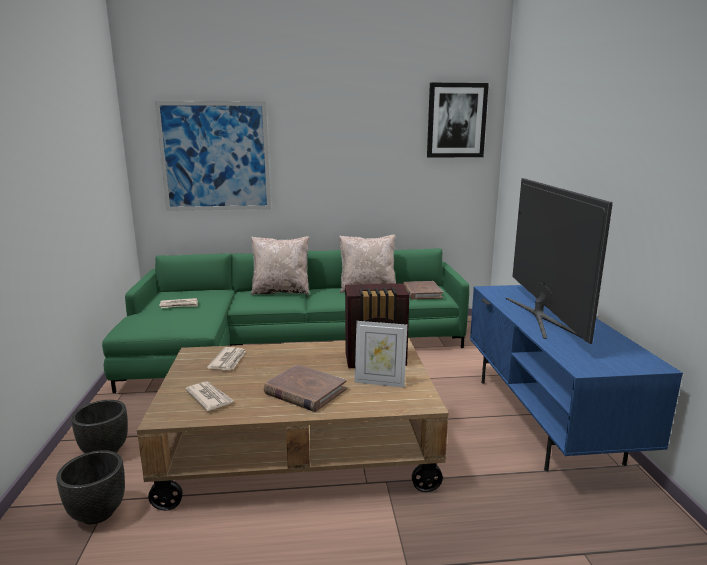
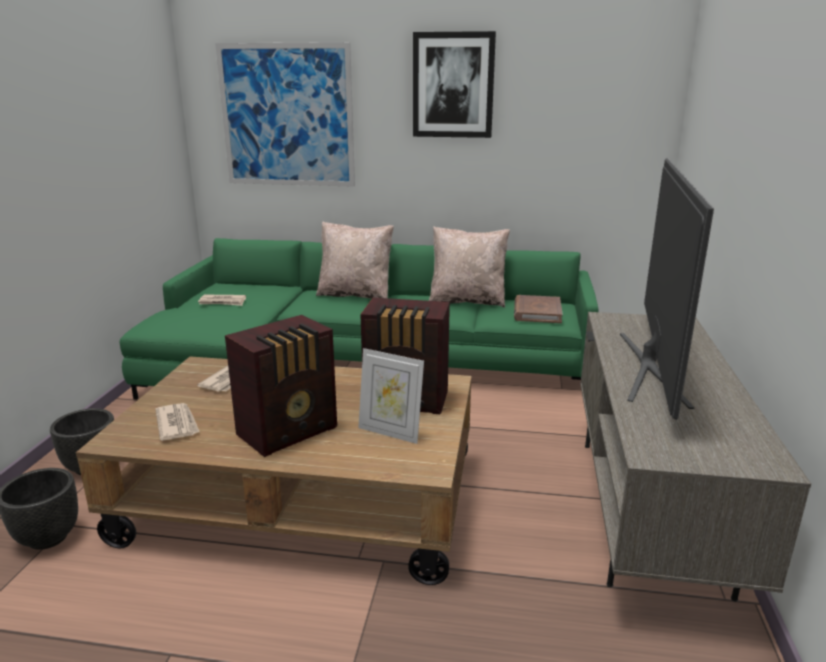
camera: 15 degrees right, 5 degrees up
brown book [263,364,347,412] -> radio [225,315,337,457]
picture [427,83,489,158] -> picture moved to [413,31,496,138]
blue tv stand [470,285,683,471] -> grey tv stand [580,312,811,602]

